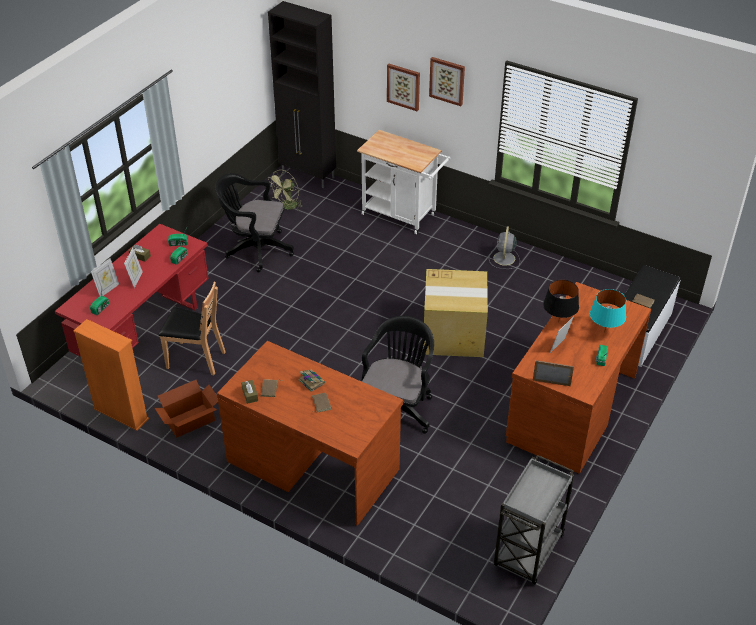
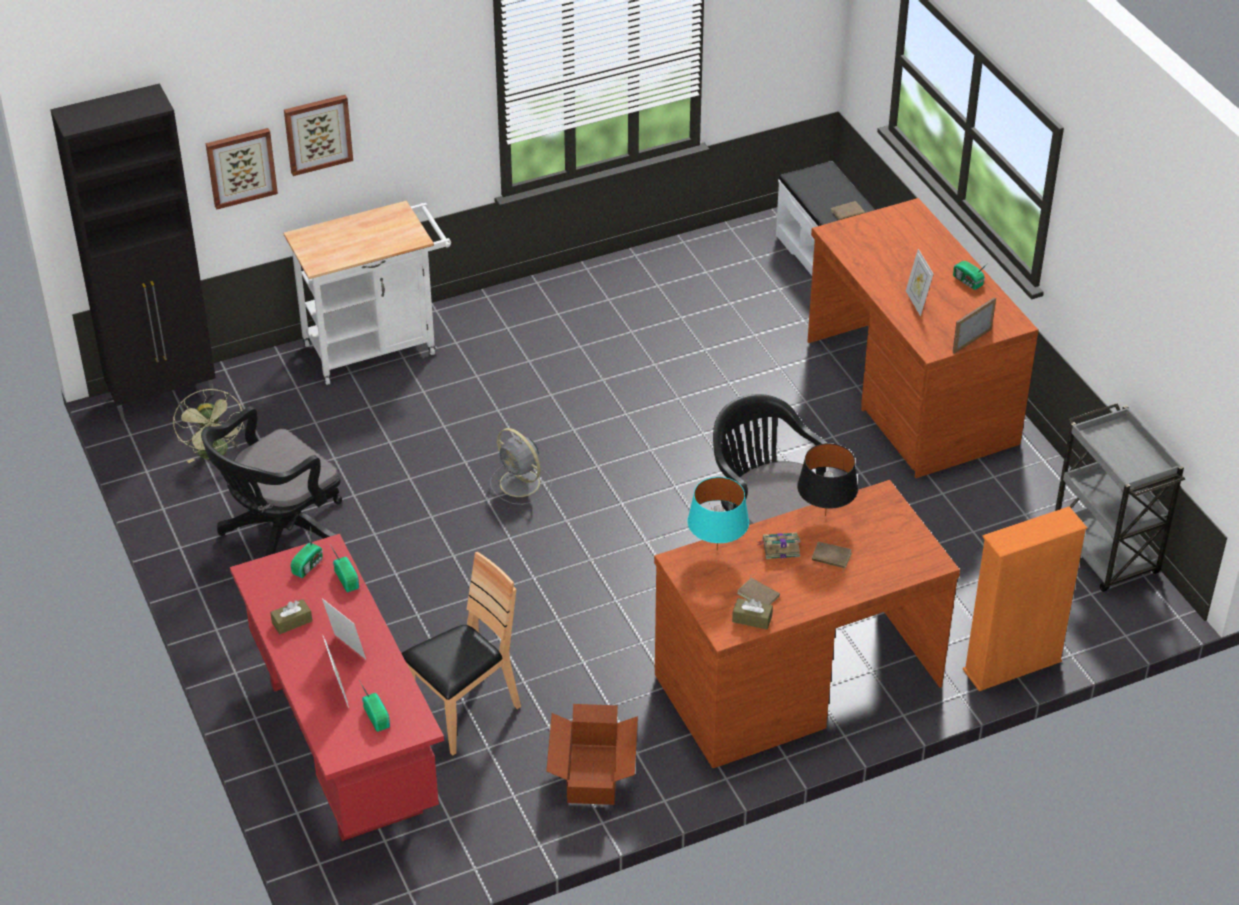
camera: 55 degrees left, 0 degrees up
orange bookcase [73,319,149,431] -> orange bookcase moved to [963,507,1087,691]
cardboard box [423,269,488,357] -> none
picture [429,57,465,106] -> picture moved to [206,128,278,209]
grey fan [489,226,520,269] -> grey fan moved to [490,428,552,505]
black table lamp [543,280,579,323] -> black table lamp moved to [797,443,858,517]
turquoise table lamp [590,289,626,333] -> turquoise table lamp moved to [687,477,749,551]

